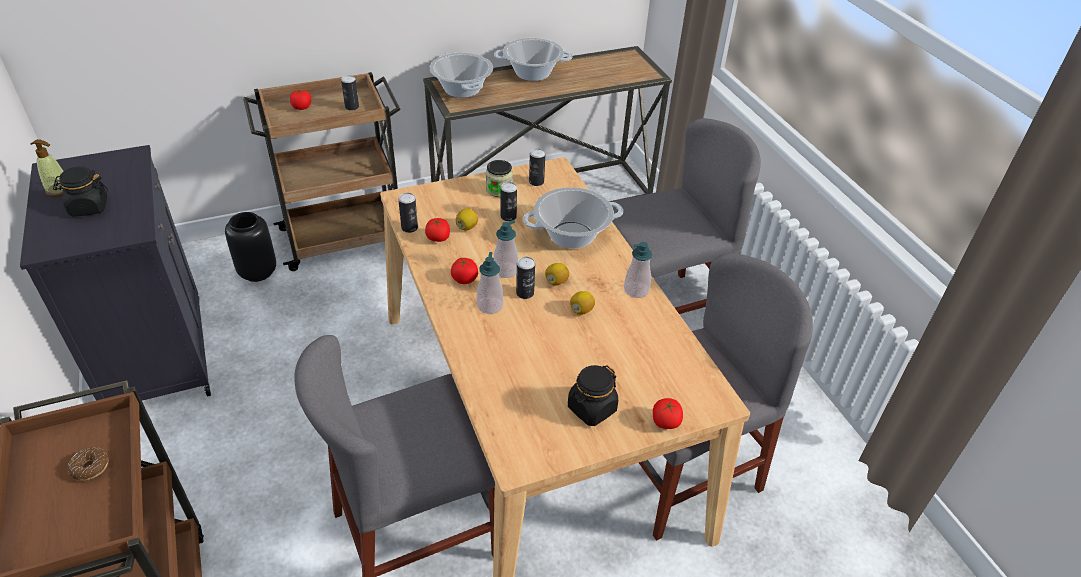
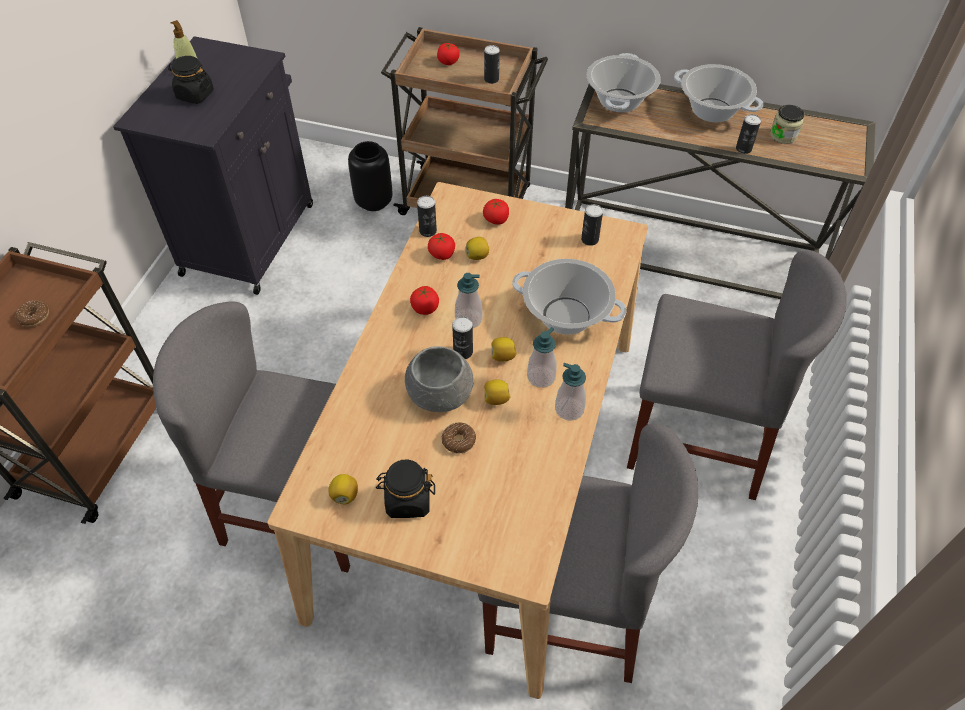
camera: 40 degrees right, 10 degrees up
soap dispenser [477,252,503,314] -> soap dispenser moved to [527,327,557,388]
jar [486,160,513,197] -> jar moved to [770,105,804,144]
can [501,182,517,221] -> can moved to [736,114,761,154]
tomato [653,398,683,429] -> tomato moved to [483,199,509,225]
none -> lemon [328,474,358,504]
none -> grey bowl [405,346,474,412]
none -> donut [442,422,476,453]

